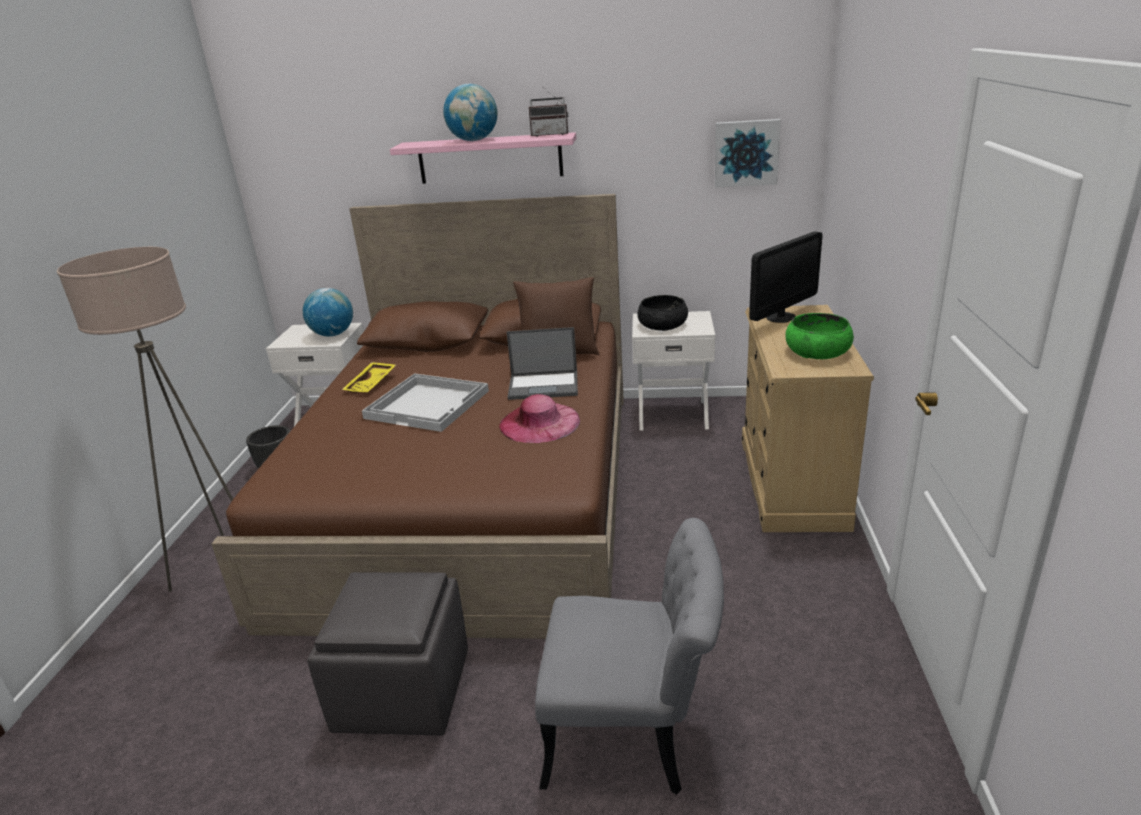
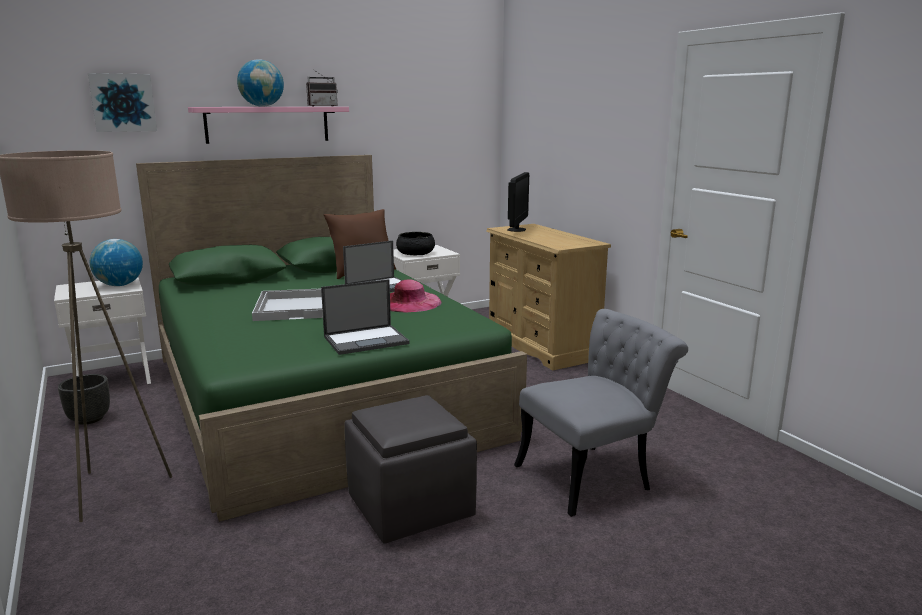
camera: 35 degrees left, 10 degrees down
brown bed [211,194,624,639] -> green bed [136,155,527,522]
yellow tray [342,362,396,394] -> none
picture [715,119,781,188] -> picture moved to [88,73,157,132]
green bowl [785,313,854,359] -> none
none -> laptop [321,279,409,355]

